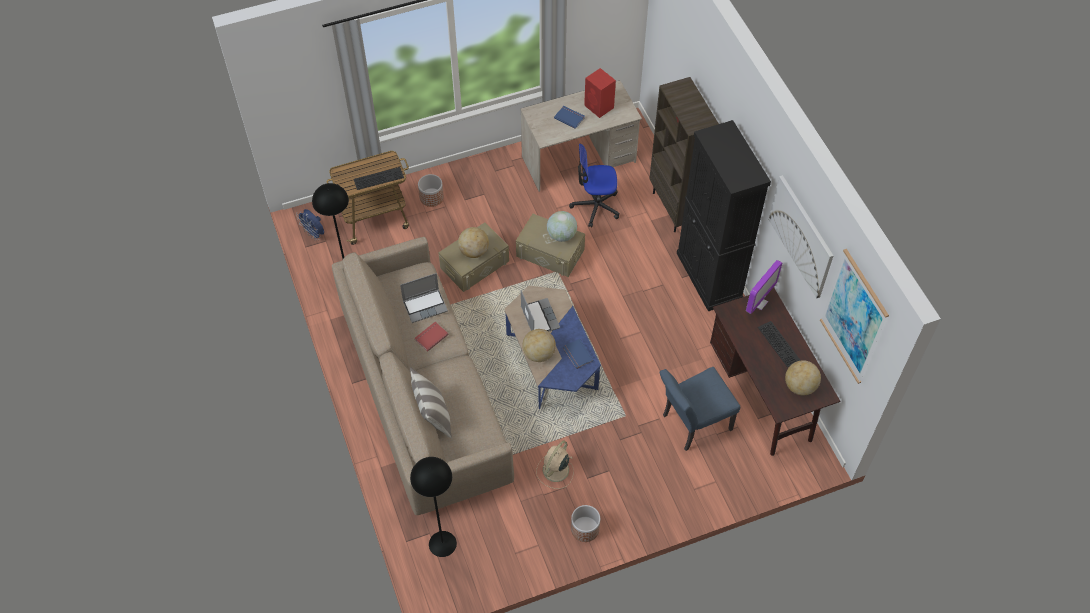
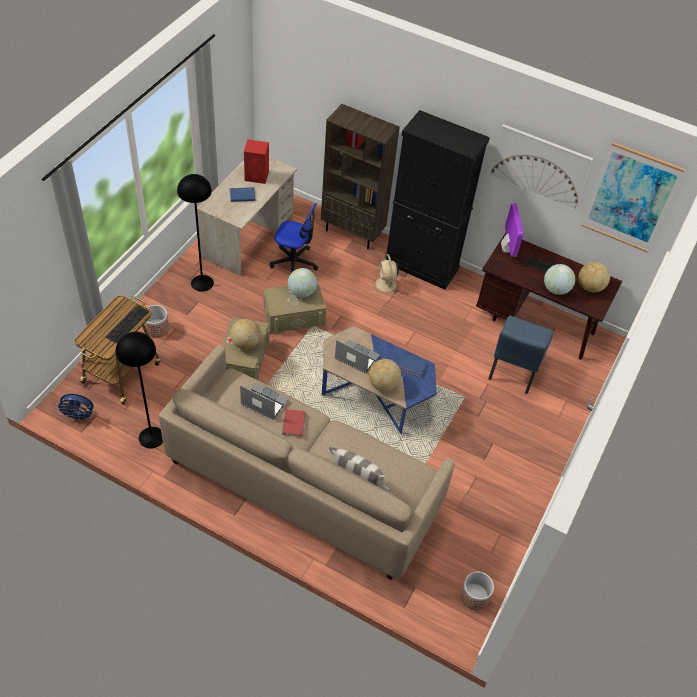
camera: 45 degrees left, 5 degrees down
laptop [400,273,448,323] -> laptop turned 90 degrees counterclockwise [240,383,289,420]
black floor lamp [410,457,457,557] -> black floor lamp moved to [177,174,214,292]
beige fan [536,441,574,489] -> beige fan moved to [371,254,403,297]
office chair [569,144,619,227] -> office chair turned 120 degrees counterclockwise [270,203,318,273]
planter [571,505,600,542] -> planter moved to [460,571,494,610]
none -> globe [544,264,575,295]

